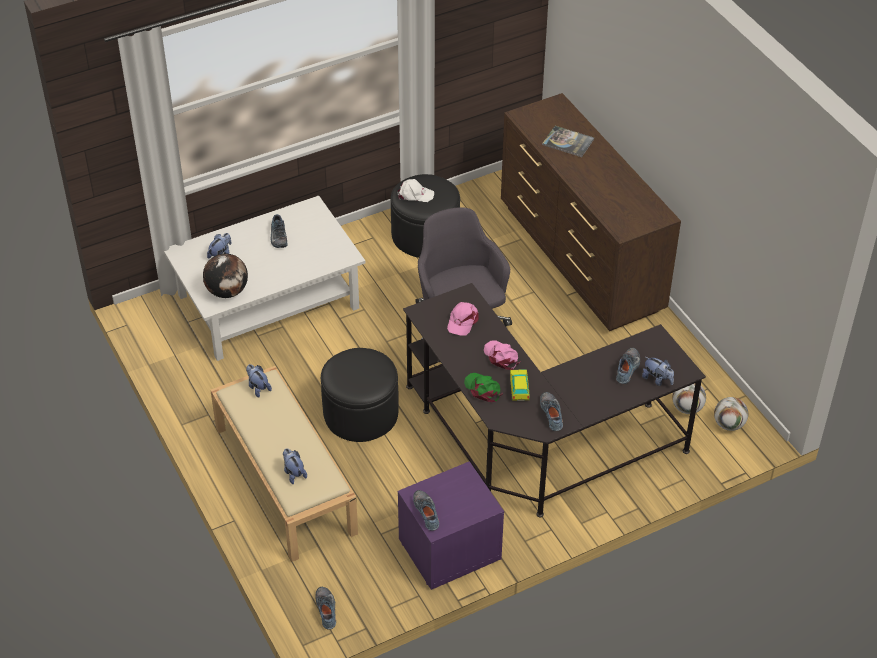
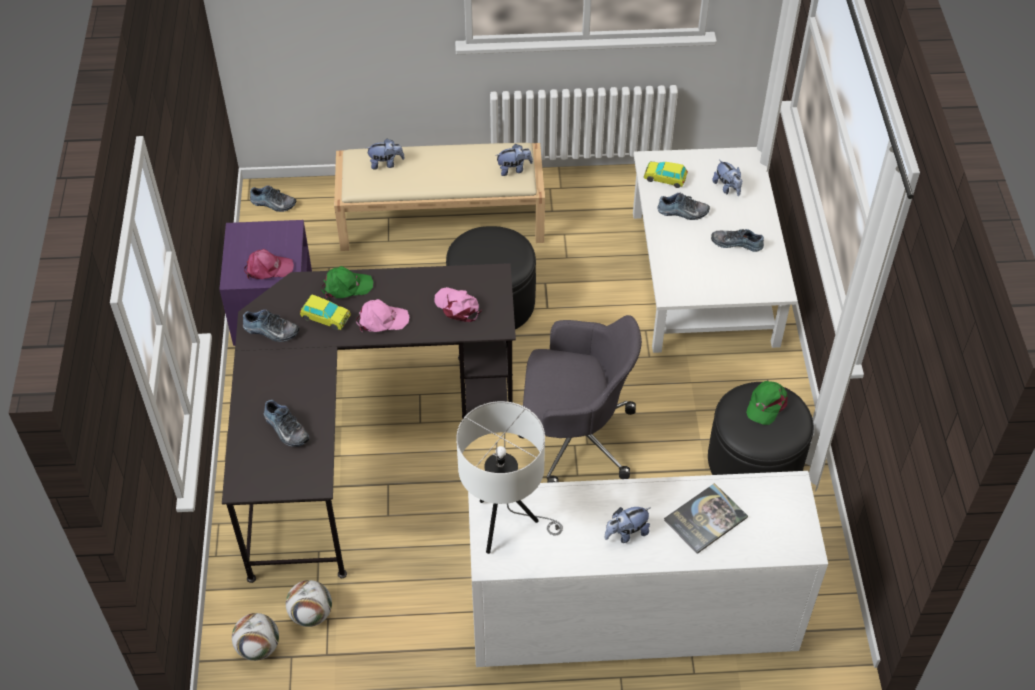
camera: 115 degrees right, 5 degrees up
globe [203,253,248,298] -> toy car [644,162,688,188]
white cap [397,179,434,202] -> green cap [746,381,788,425]
shoe [413,490,439,531] -> shoe moved to [657,193,710,220]
brown dresser [501,93,681,331] -> white dresser [468,471,828,667]
plush toy [642,357,674,386] -> plush toy moved to [605,507,651,543]
none -> pink cap [244,249,294,280]
none -> white table lamp [456,401,563,554]

